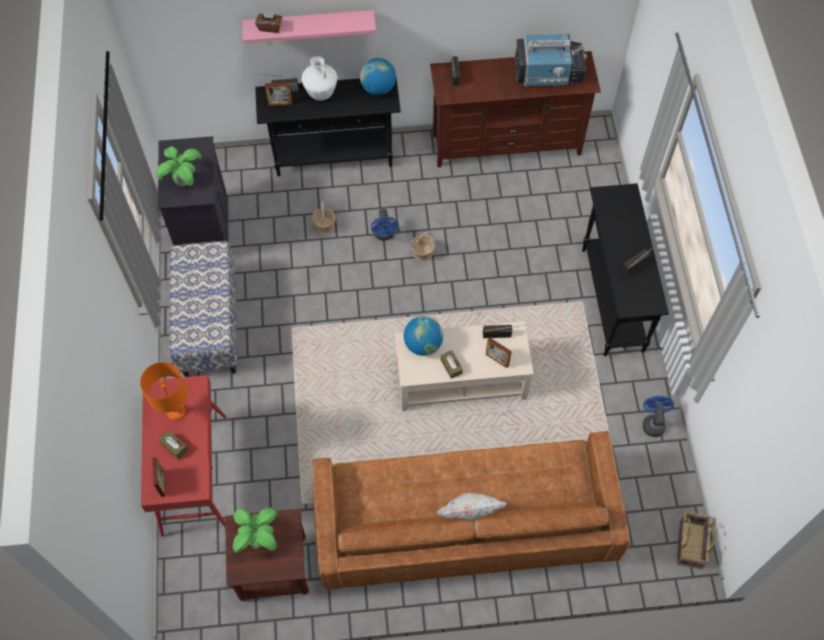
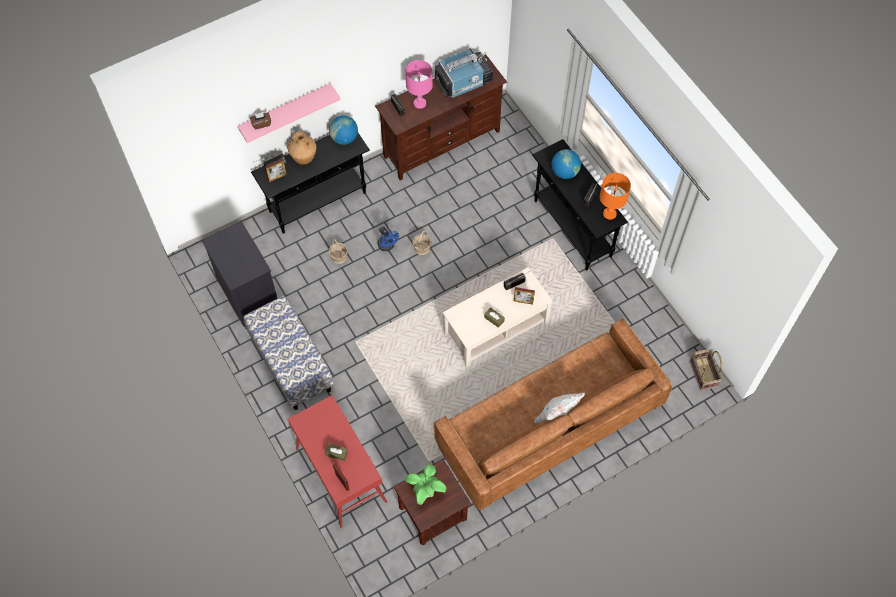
camera: 25 degrees left, 0 degrees up
orange table lamp [140,362,188,420] -> orange table lamp moved to [600,173,631,220]
potted plant [156,146,202,186] -> none
white vase [301,56,338,101] -> brown vase [288,131,317,165]
globe [404,316,443,356] -> globe moved to [552,149,581,179]
blue fan [642,396,674,437] -> none
none -> pink table lamp [405,60,433,109]

